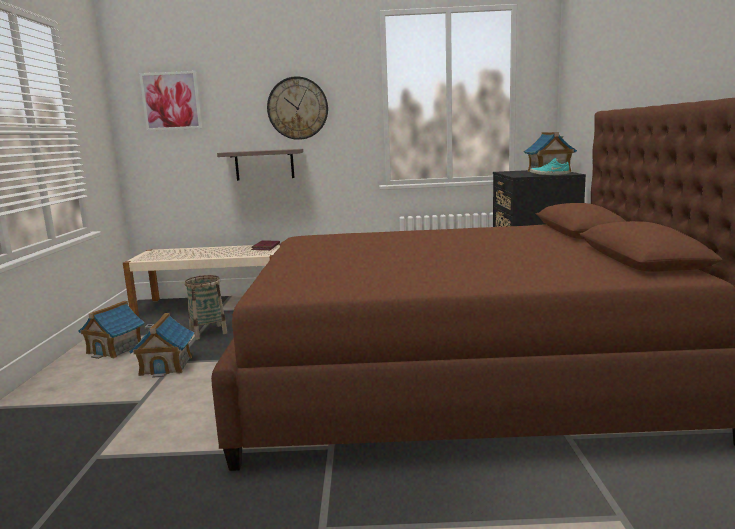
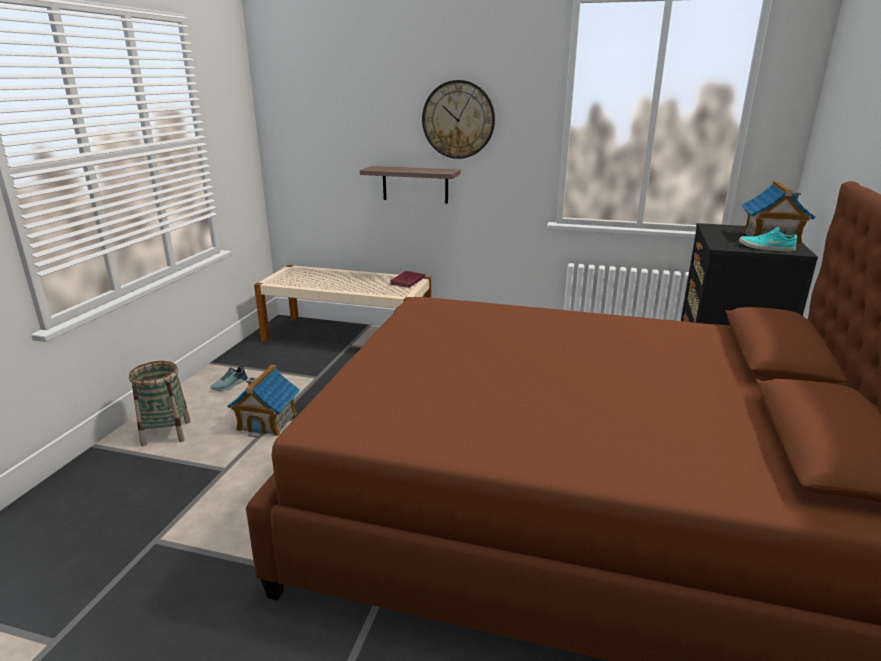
camera: 15 degrees right, 10 degrees up
toy house [79,301,145,359] -> shoe [211,364,248,391]
picture [139,71,202,131] -> none
basket [185,275,227,340] -> basket moved to [129,361,191,446]

